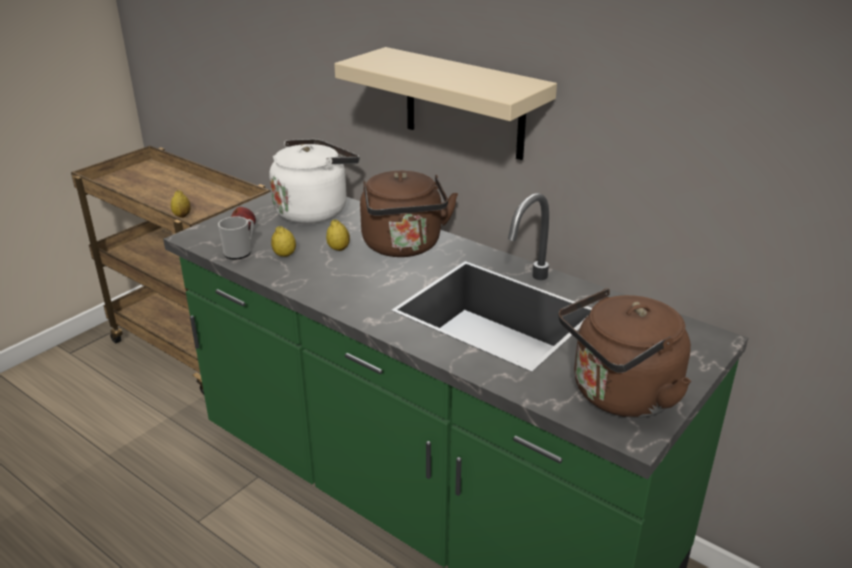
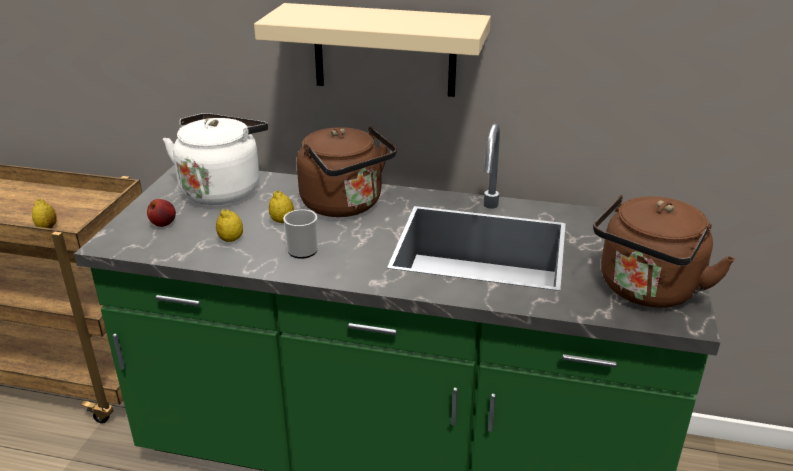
camera: 25 degrees left, 0 degrees up
mug [218,216,254,260] -> mug moved to [283,209,318,259]

